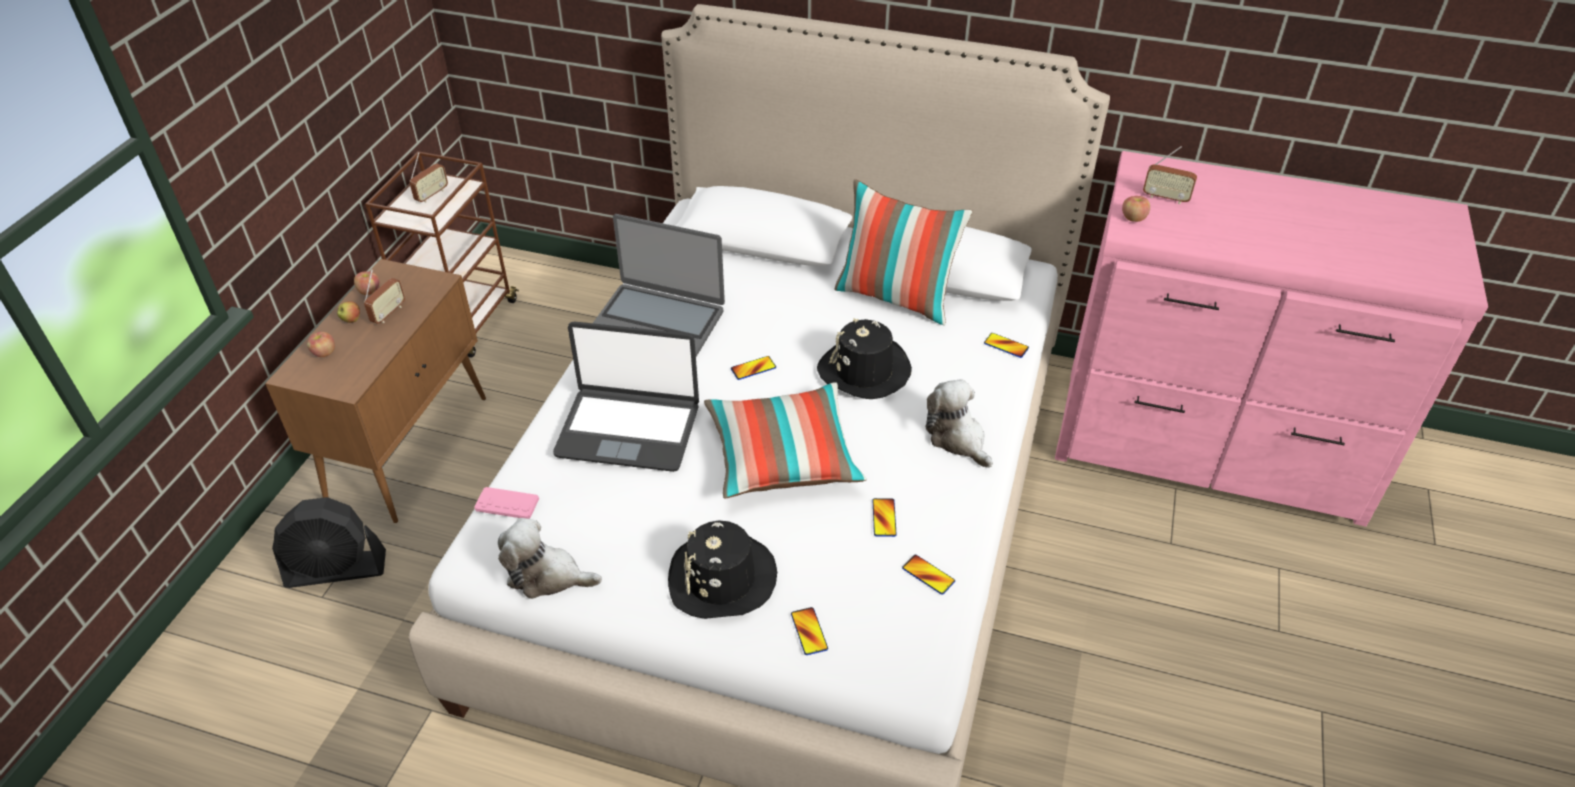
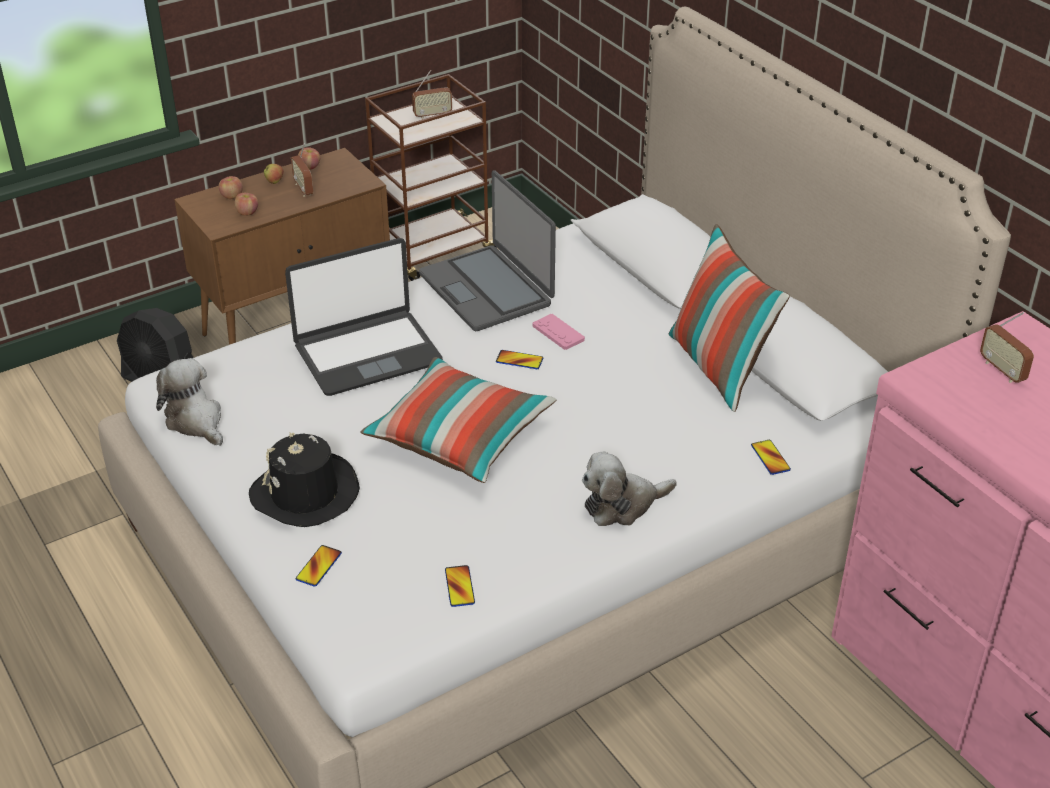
camera: 40 degrees right, 5 degrees down
radio [364,269,405,324] -> radio turned 90 degrees clockwise [291,144,313,197]
pink game controller [474,487,539,519] -> pink game controller moved to [533,314,585,350]
laptop [553,321,699,472] -> laptop turned 75 degrees counterclockwise [285,238,443,396]
black hat [817,318,912,399] -> none
phone [873,498,897,537] -> none
plush toy [925,379,993,468] -> plush toy turned 120 degrees counterclockwise [582,452,677,526]
apple [1122,196,1150,222] -> apple moved to [235,193,258,216]

